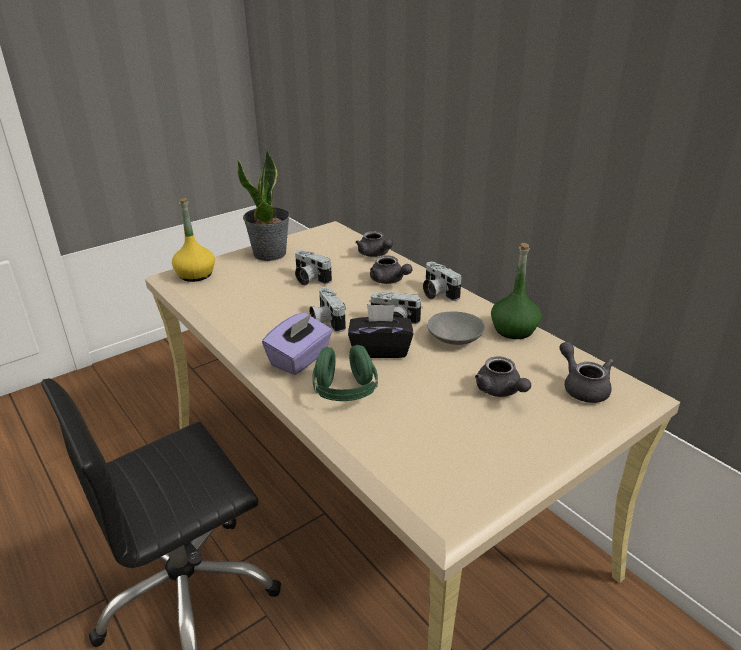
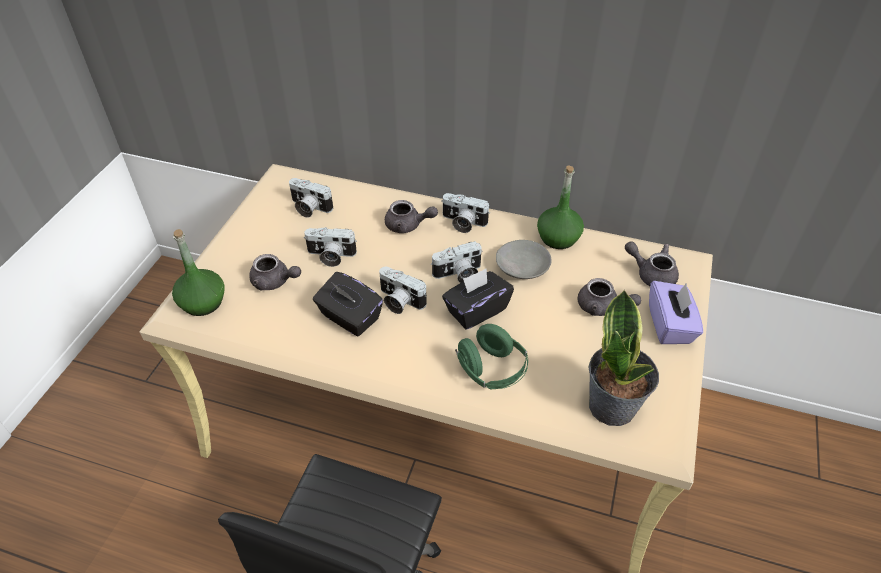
camera: 35 degrees left, 15 degrees up
yellow bottle [172,198,215,282] -> green bottle [172,229,225,316]
potted plant [237,149,290,261] -> potted plant moved to [589,289,659,426]
purple tissue box [262,312,333,375] -> purple tissue box moved to [649,281,703,344]
grey teapot [355,231,393,257] -> grey teapot moved to [249,254,301,291]
none -> camera [289,178,333,218]
none -> black tissue box [313,272,383,336]

